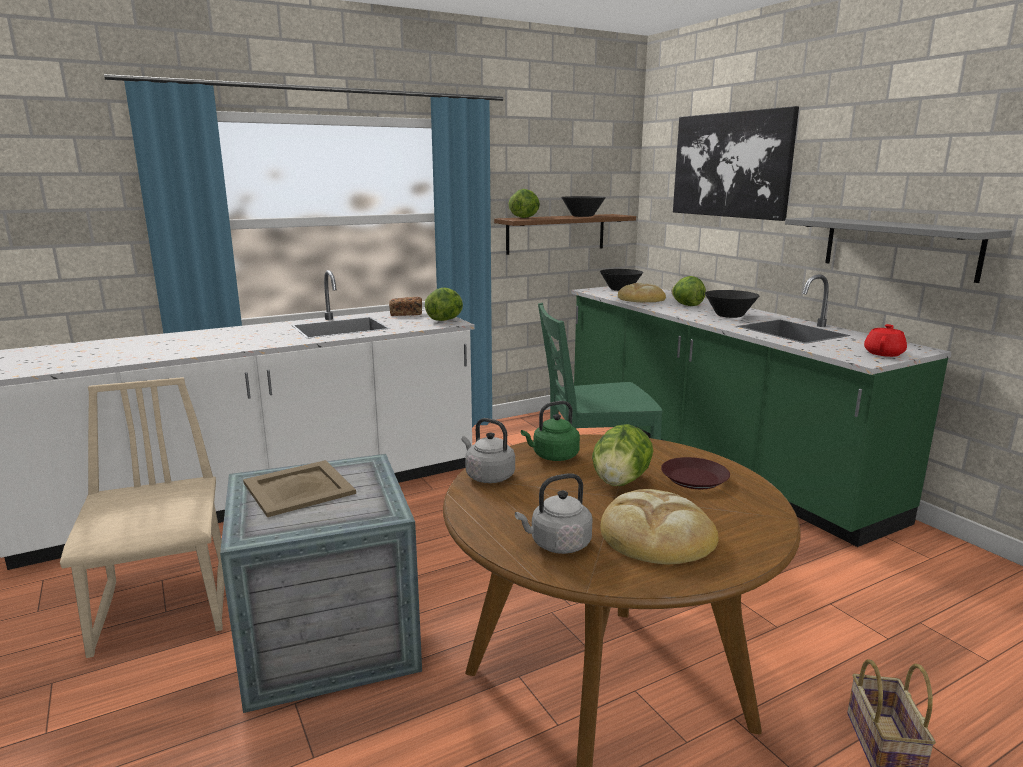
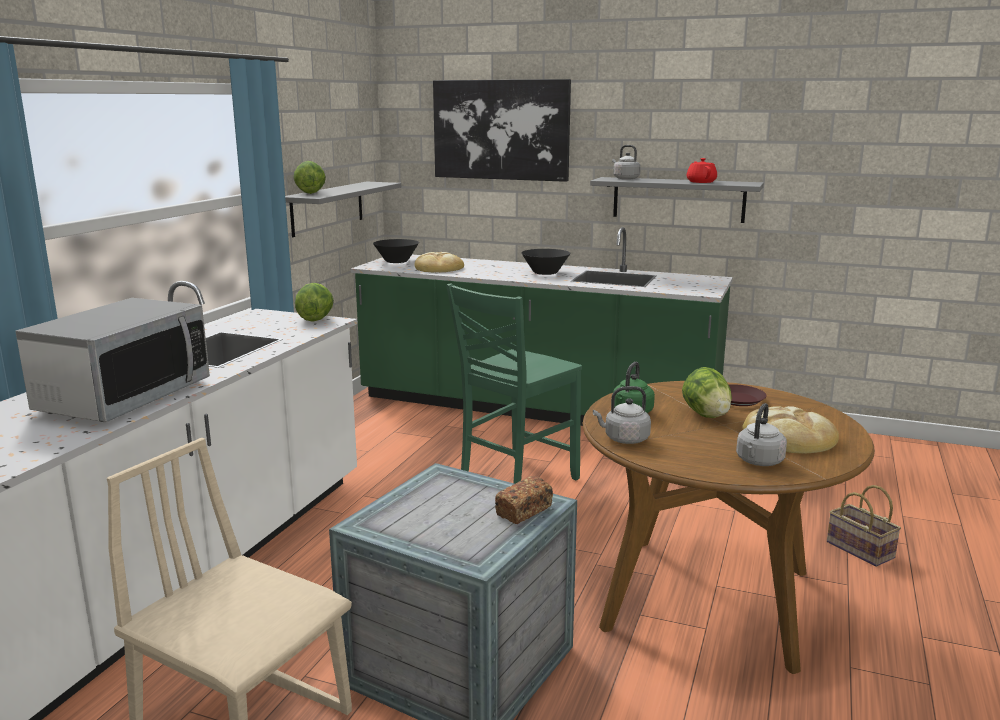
camera: 40 degrees left, 0 degrees up
beige tray [243,460,356,517] -> none
bread [389,297,422,316] -> bread moved to [495,476,553,524]
brown shelf [494,214,636,255] -> grey shelf [285,182,401,237]
black bowl [561,196,606,217] -> none
lettuce [672,276,706,306] -> none
red teapot [864,324,907,357] -> red teapot moved to [686,158,717,183]
none -> microwave [15,298,210,422]
none -> grey kettle [612,145,641,180]

